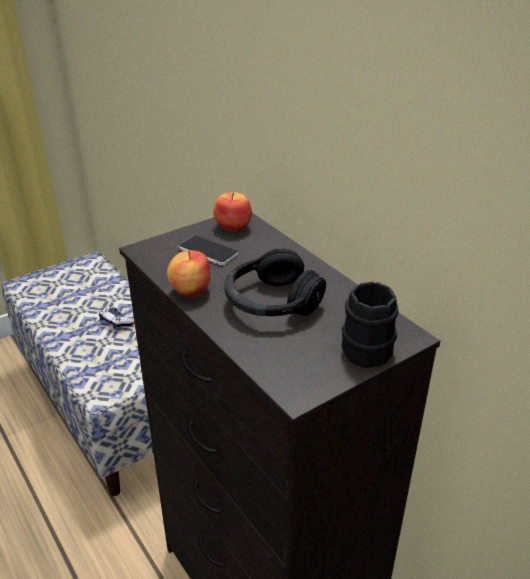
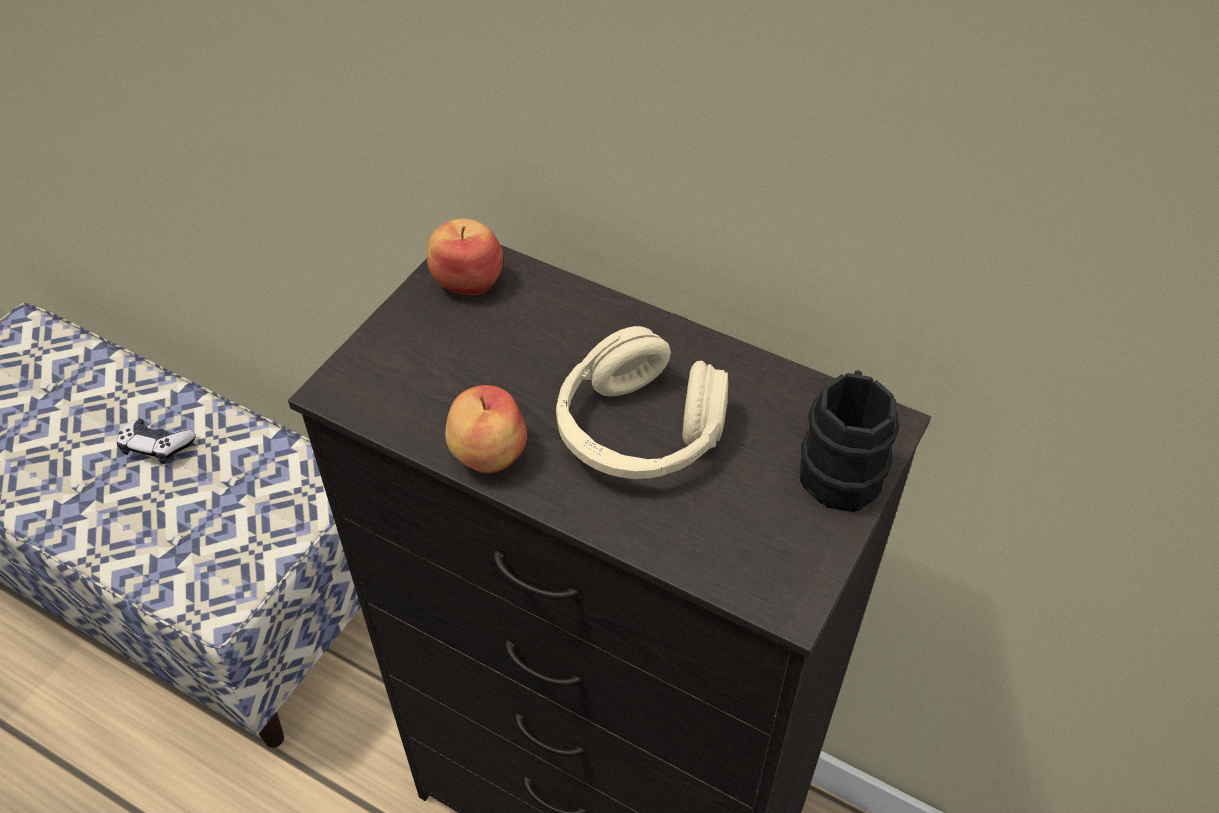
camera: 25 degrees left, 15 degrees up
phone [179,236,238,265] -> none
black headphones [224,249,326,316] -> beige headphones [556,326,728,479]

